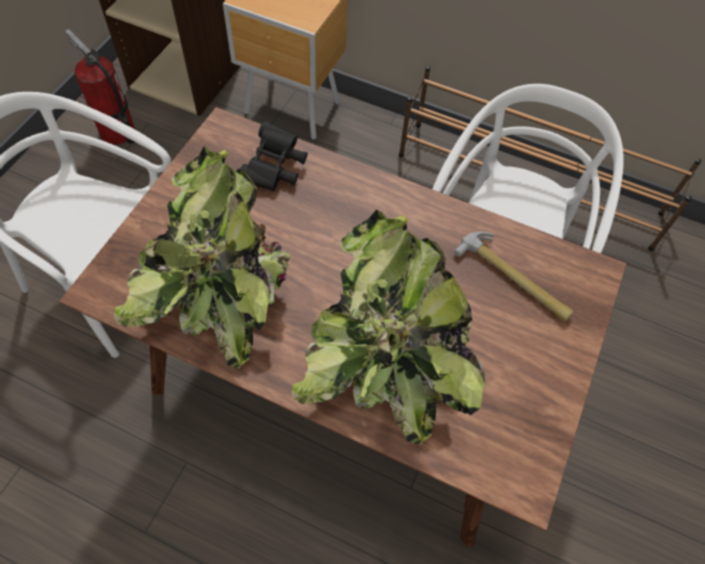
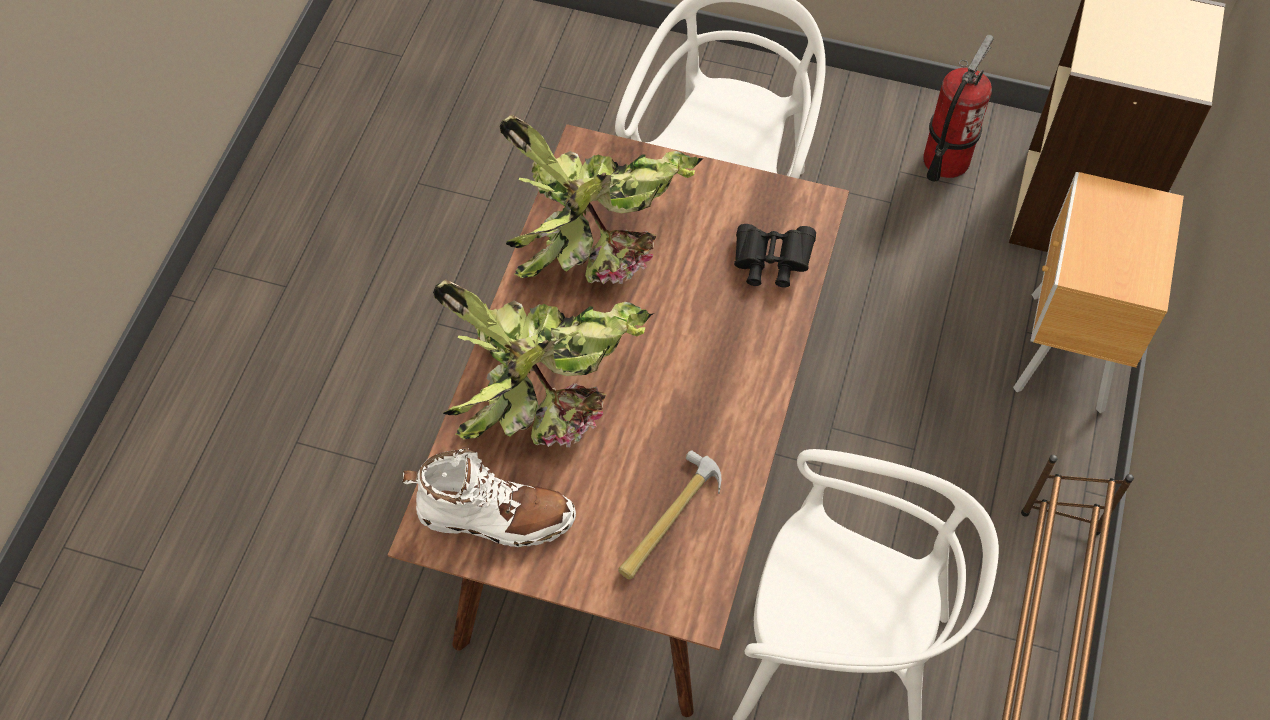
camera: 85 degrees right, 0 degrees up
none -> white boot [402,447,576,547]

